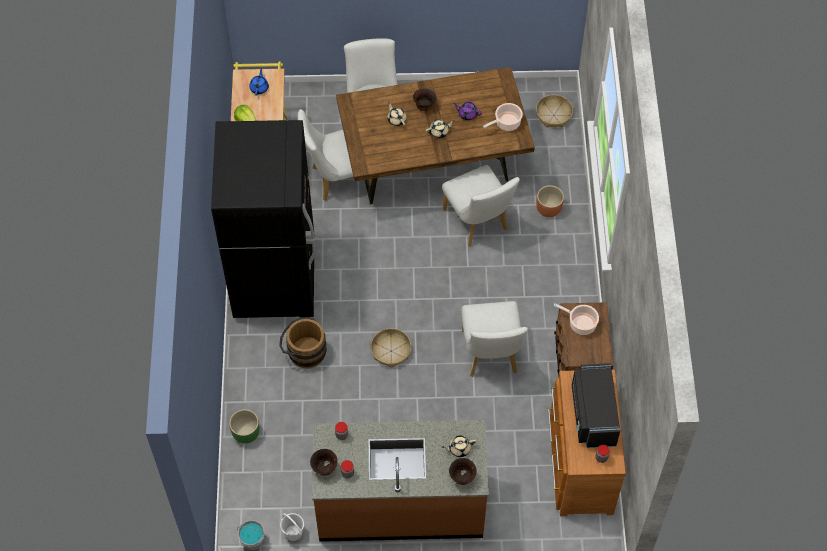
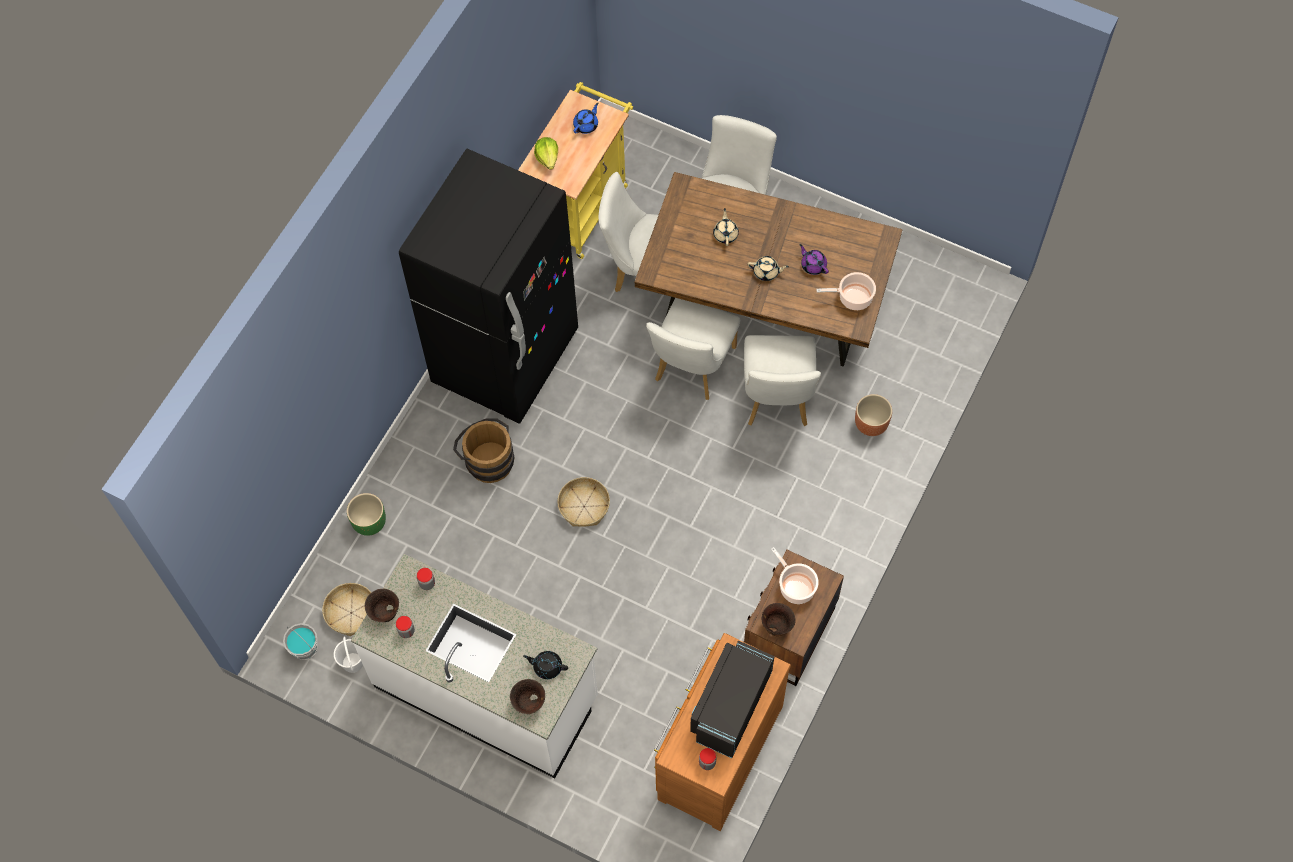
camera: 30 degrees right, 5 degrees up
brown counter [312,420,489,542] -> white counter [351,554,598,778]
brown bowl [413,88,437,111] -> brown bowl moved to [762,603,796,636]
beige teapot [442,436,476,457] -> black teapot [523,651,568,679]
white chair [461,301,528,377] -> white chair moved to [646,298,740,400]
basket [536,94,573,127] -> basket moved to [322,583,371,636]

